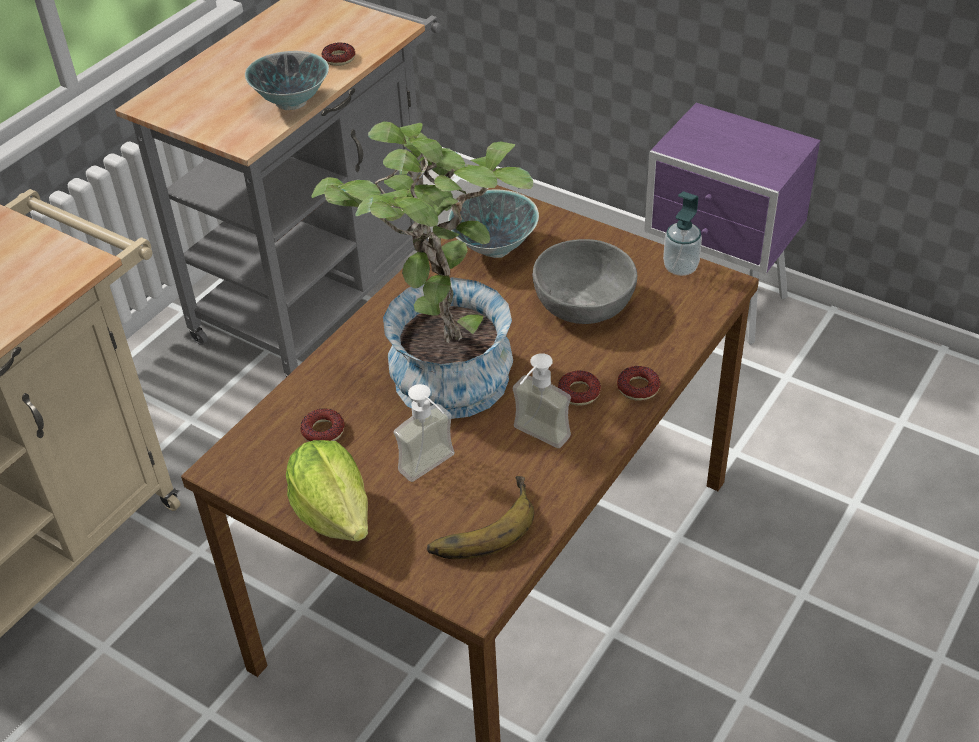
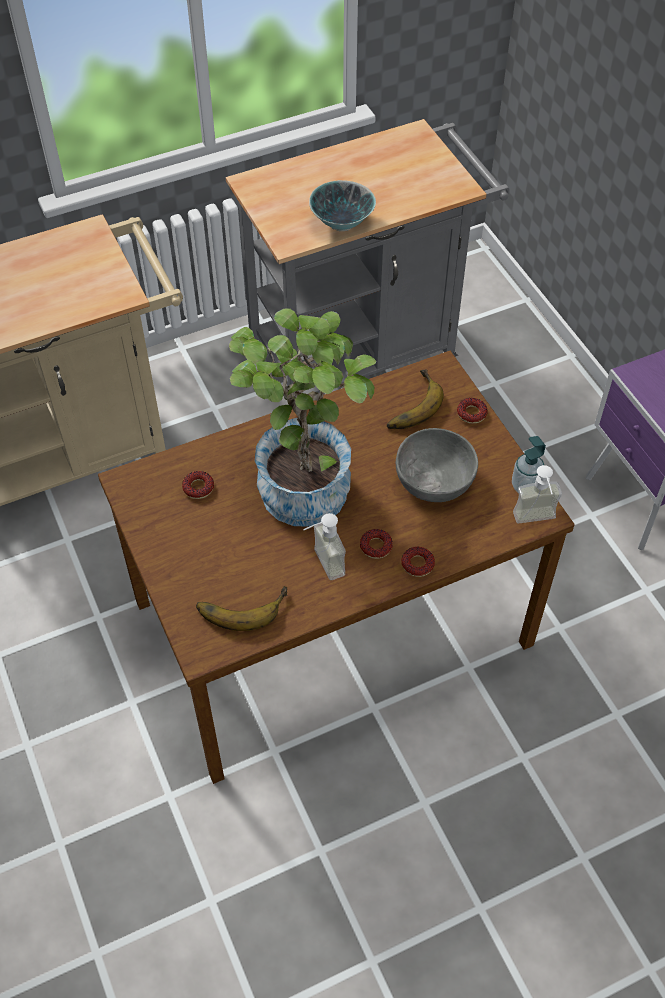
camera: 30 degrees right, 10 degrees up
lettuce [286,440,368,541] -> none
donut [322,42,355,66] -> donut moved to [457,398,488,424]
soap dispenser [393,384,455,482] -> soap dispenser moved to [513,465,562,524]
bowl [448,189,539,258] -> banana [387,369,444,429]

